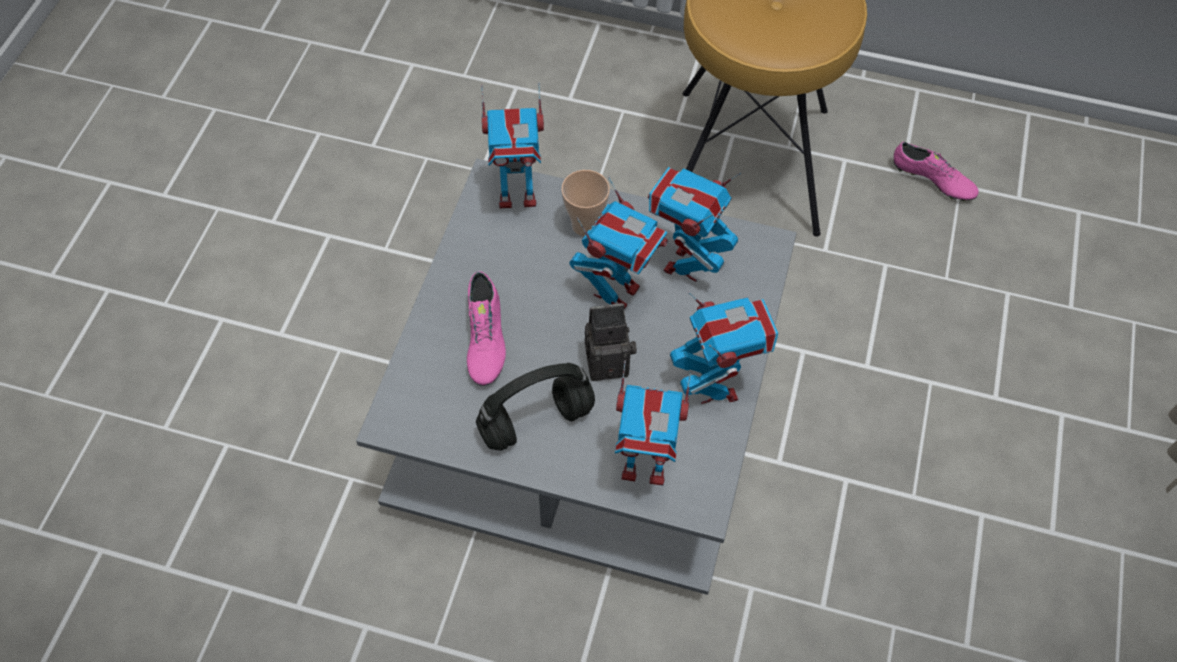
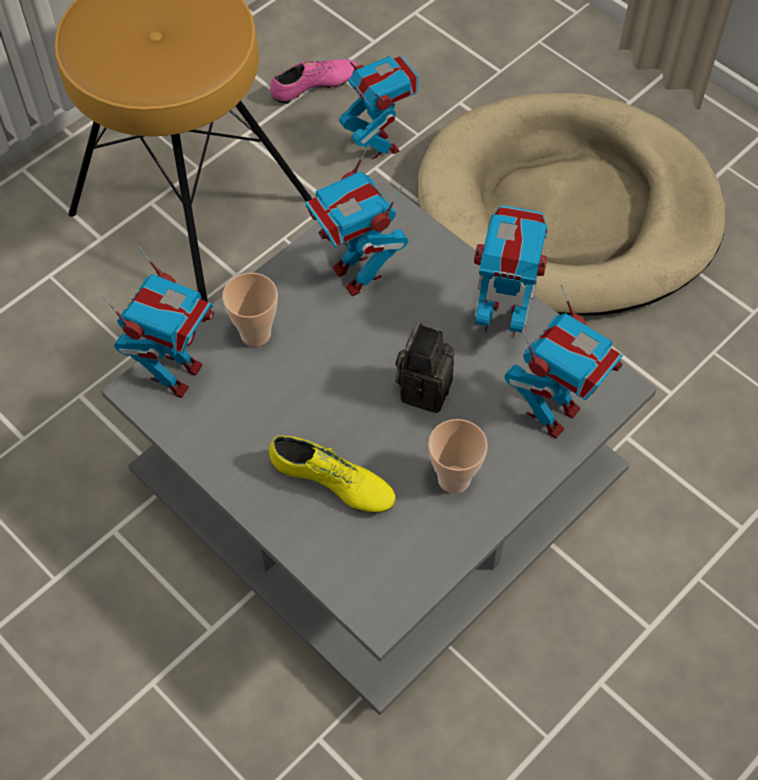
camera: 60 degrees left, 0 degrees up
pink shoe [467,271,506,386] -> yellow shoe [269,435,395,513]
black headphones [476,363,595,451] -> cup [428,419,488,494]
toy robot [570,176,668,308] -> toy robot moved to [339,55,419,159]
none -> beige dog bed [418,93,725,316]

